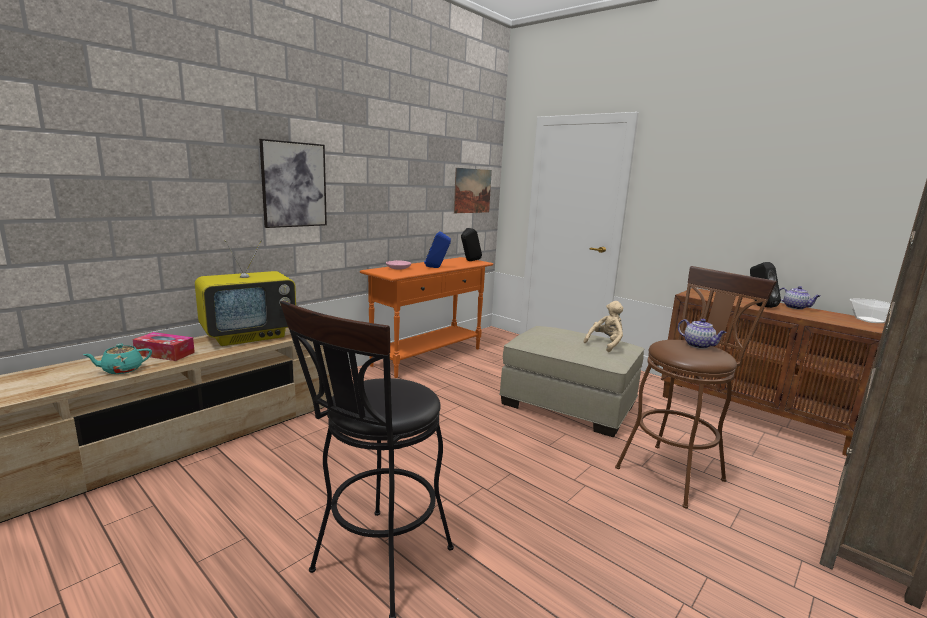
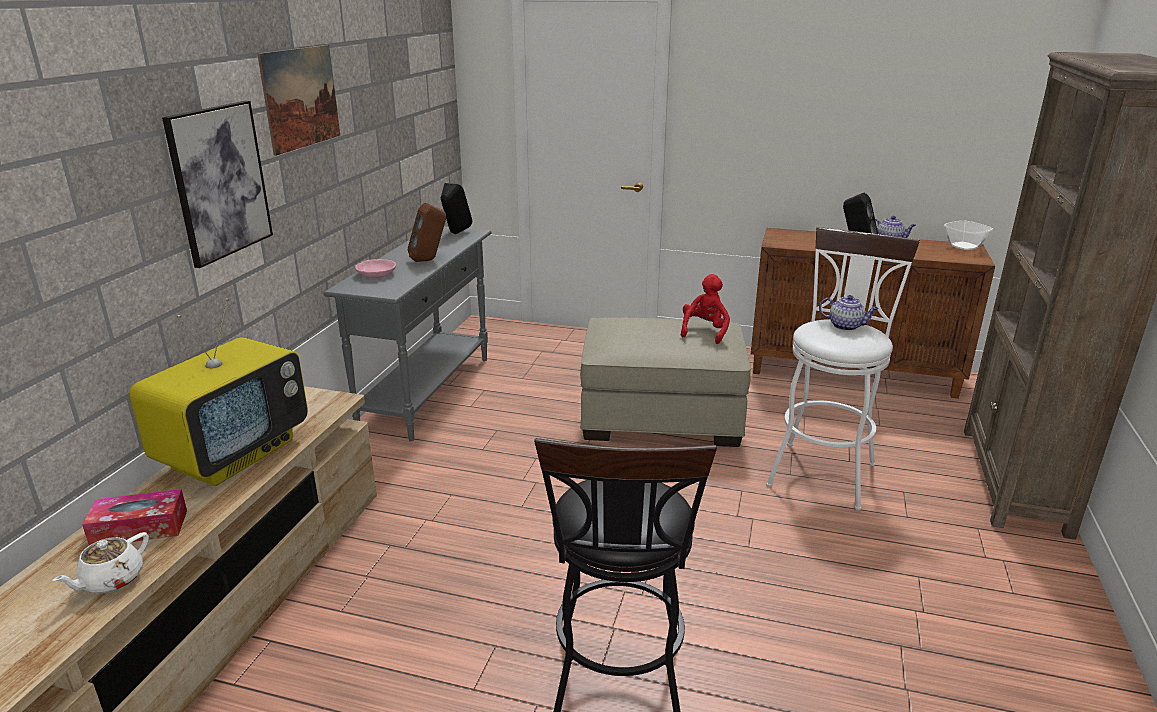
camera: 25 degrees left, 10 degrees up
turquoise teapot [83,344,152,374] -> white teapot [53,532,149,594]
orange console table [360,257,493,378] -> grey console table [323,227,492,441]
blue speaker [424,231,451,268] -> brown speaker [408,203,446,262]
picture [454,168,492,213] -> picture moved to [257,45,340,156]
beige plush toy [584,301,623,352] -> red plush toy [681,274,730,344]
brown stool [615,266,777,509] -> white stool [766,227,920,510]

